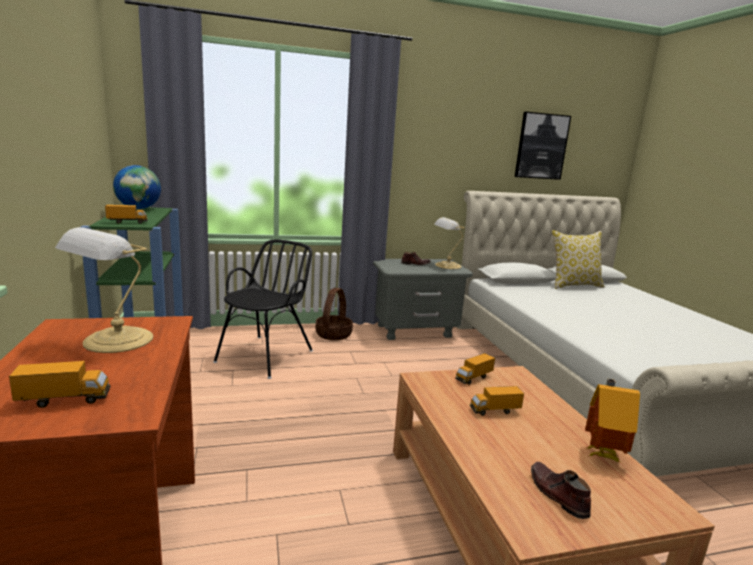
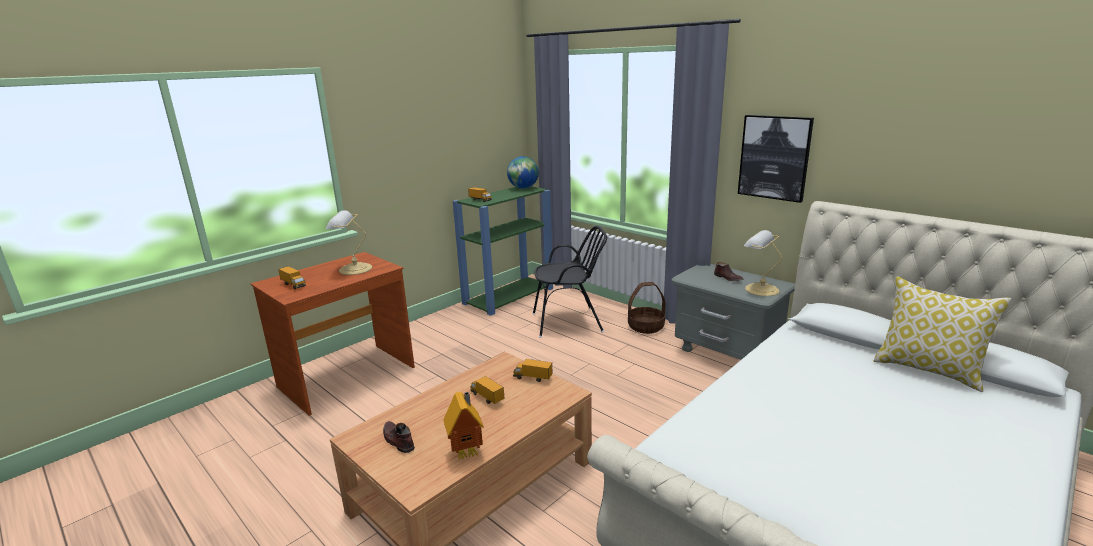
camera: 60 degrees right, 5 degrees up
picture [515,112,571,180] -> picture moved to [738,115,814,203]
brown shoe [531,462,591,519] -> brown shoe turned 75 degrees counterclockwise [383,421,415,453]

